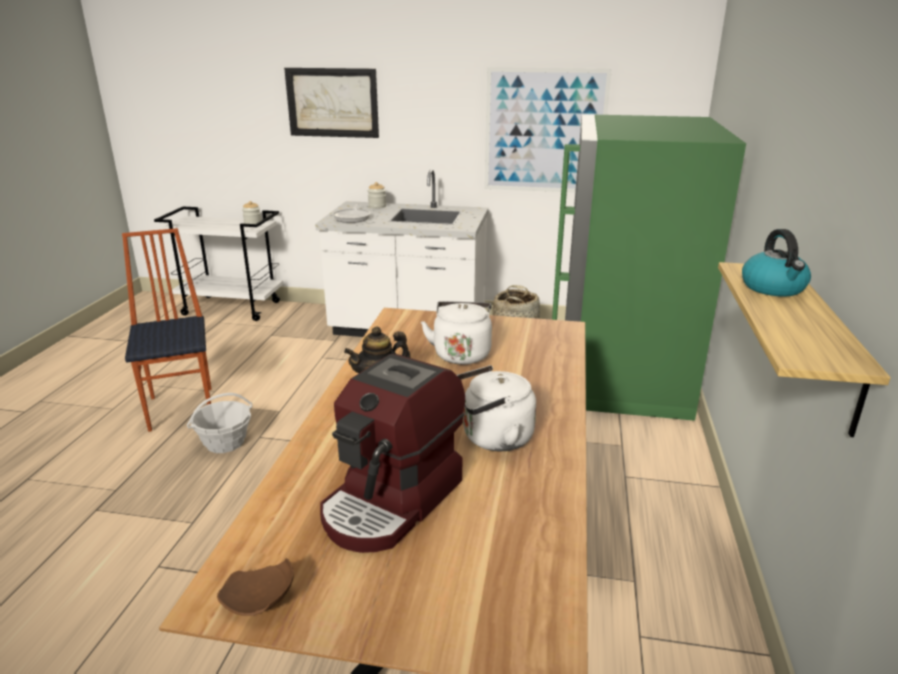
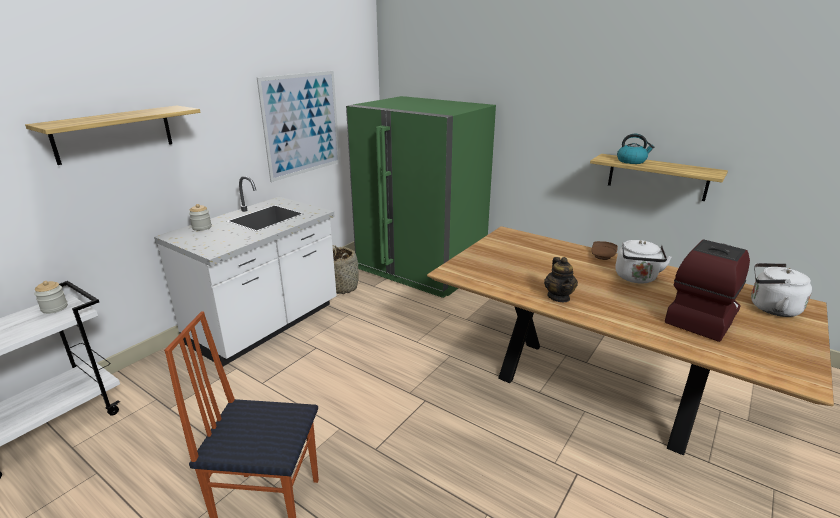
camera: 65 degrees left, 0 degrees up
basket [187,393,252,453] -> none
brown plate [217,558,294,616] -> brown plate moved to [591,241,618,260]
picture [284,68,379,138] -> shelf [25,106,201,165]
coffee machine [320,354,465,553] -> coffee machine turned 105 degrees counterclockwise [665,239,750,342]
frying pan [333,203,370,223] -> none
white kettle [421,301,492,364] -> white kettle moved to [751,263,812,317]

